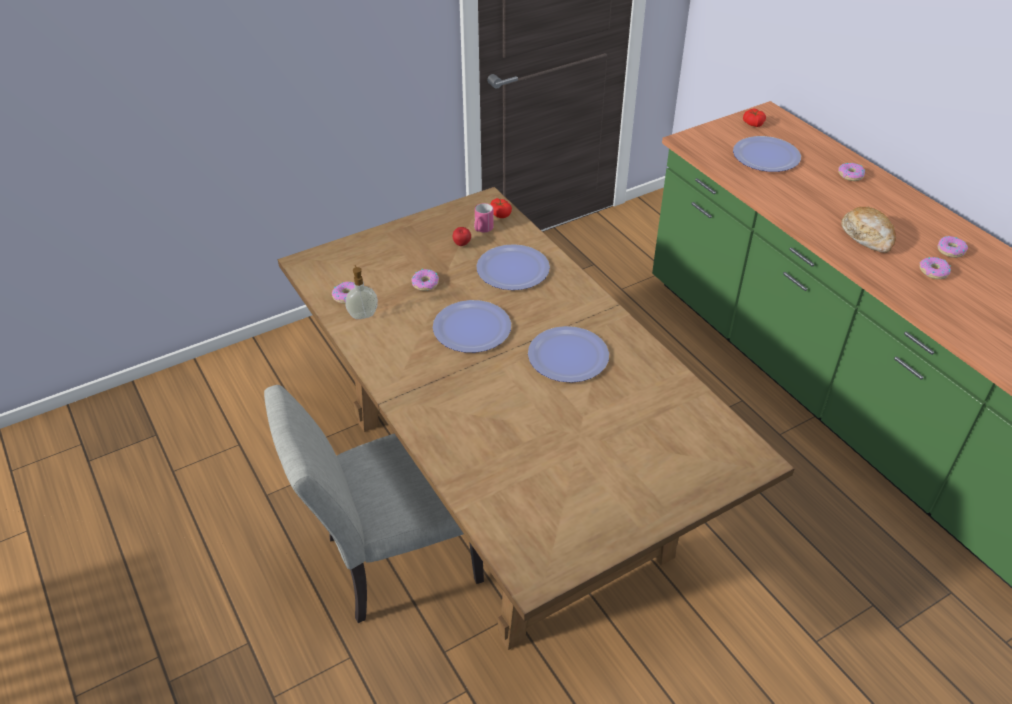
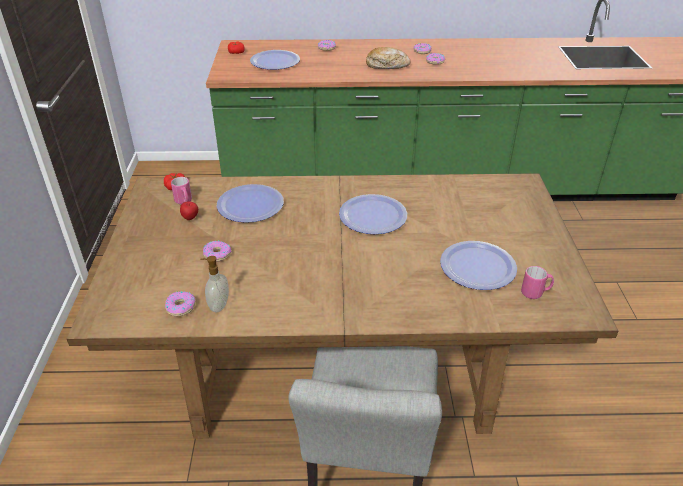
camera: 60 degrees left, 5 degrees down
plate [433,300,511,353] -> plate moved to [440,241,517,290]
none -> pink mug [521,266,554,299]

